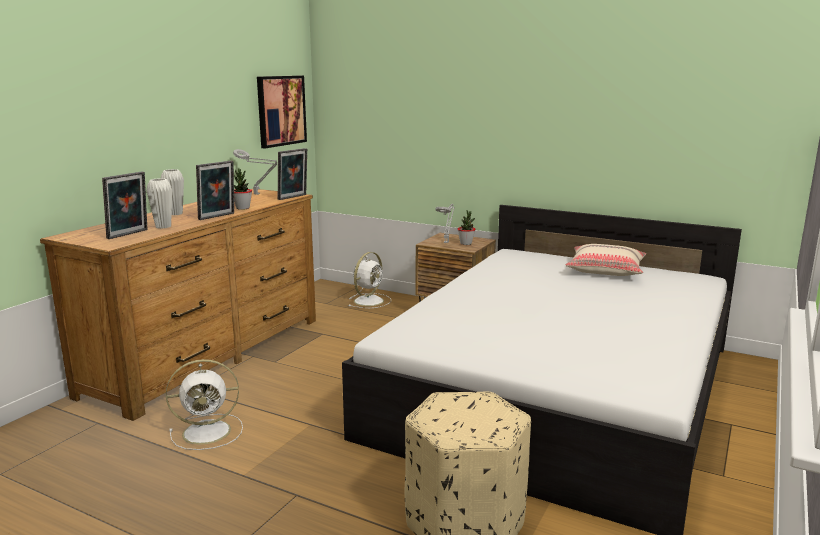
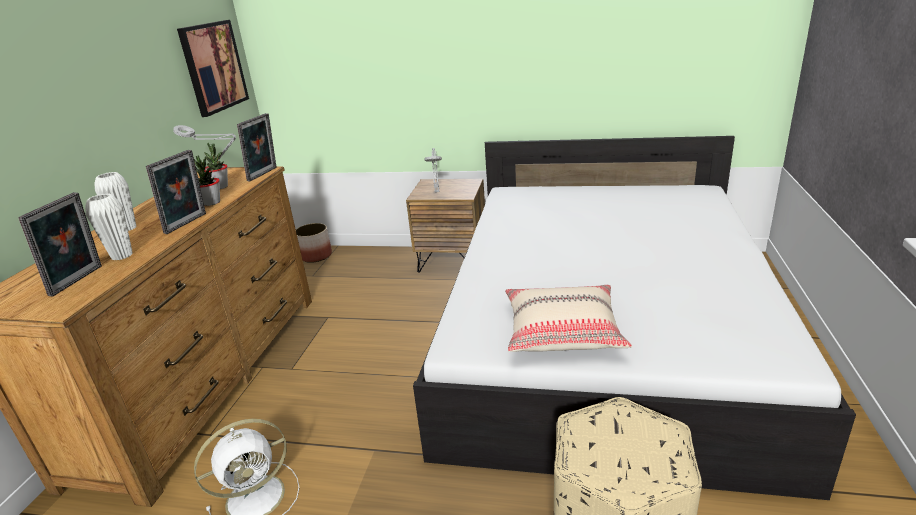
camera: 15 degrees left, 10 degrees up
white fan [348,252,391,308] -> none
potted plant [457,210,475,245] -> potted plant moved to [204,143,228,189]
beige pillow [566,244,646,276] -> beige pillow moved to [505,285,632,352]
none -> planter [296,223,332,263]

